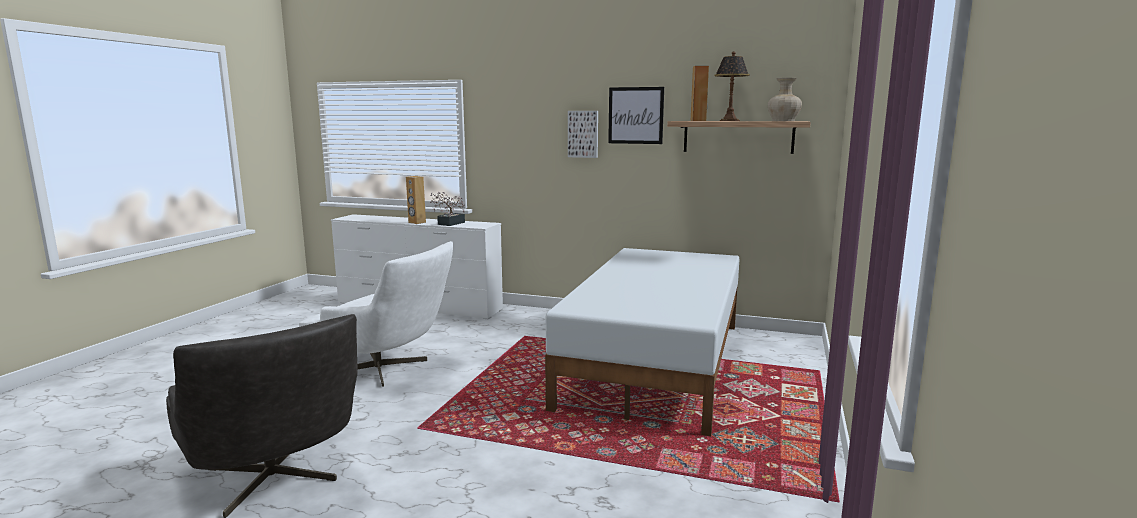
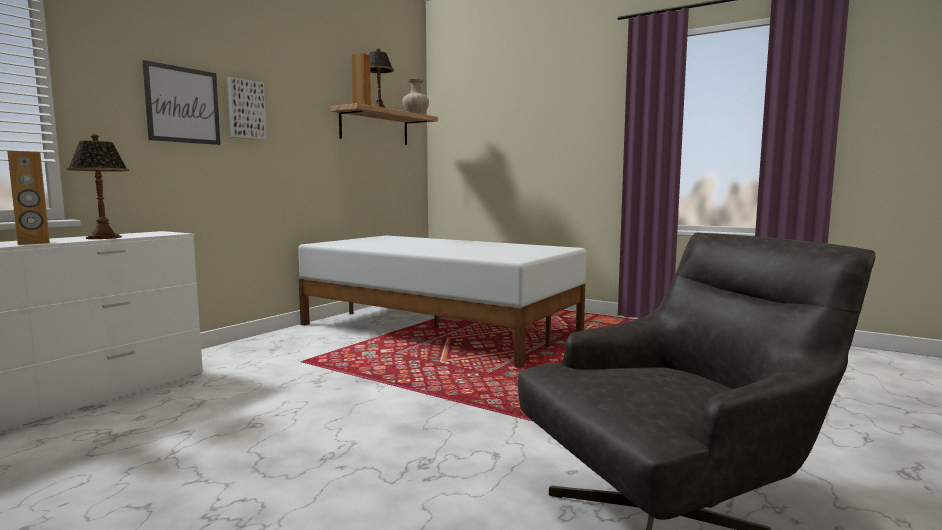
camera: 75 degrees left, 5 degrees down
white armchair [299,241,453,387] -> none
potted plant [430,192,465,226] -> table lamp [67,134,129,239]
picture [608,87,664,144] -> picture moved to [142,60,220,145]

